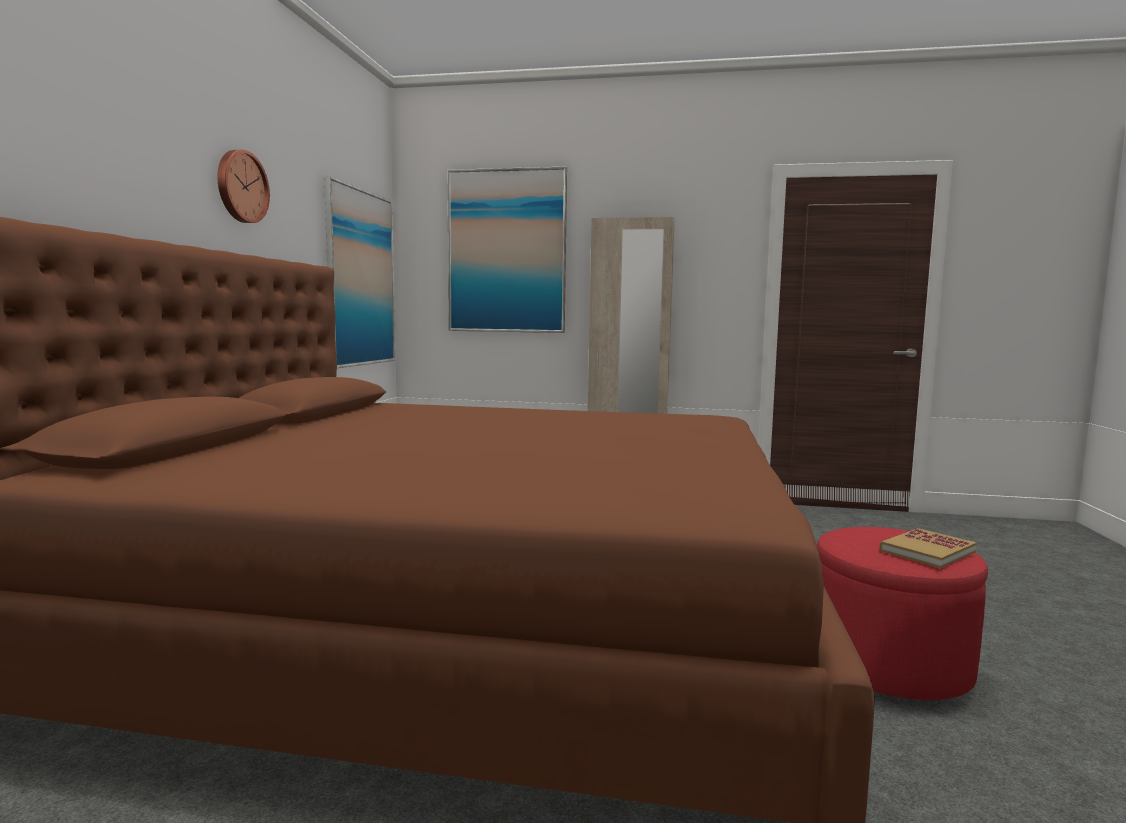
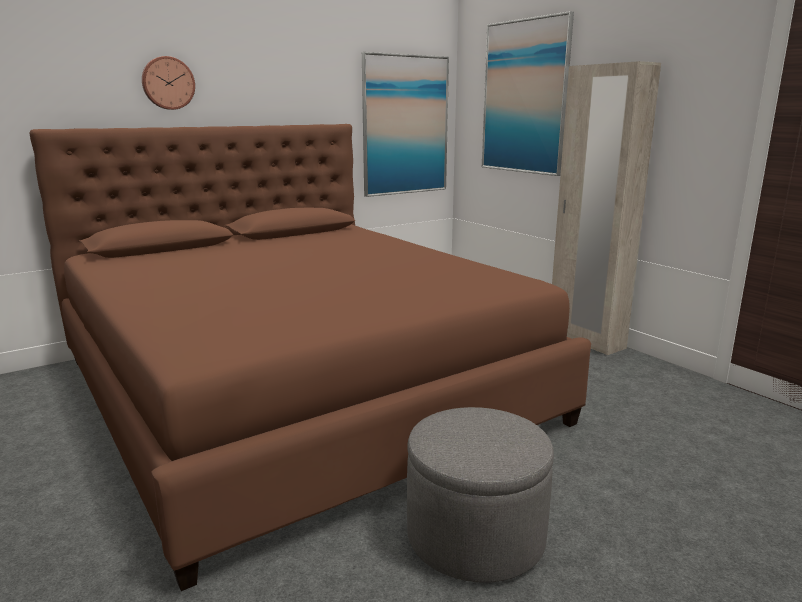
camera: 45 degrees right, 10 degrees up
wall clock [218,150,270,223] -> wall clock moved to [142,56,195,110]
red ottoman [817,527,988,700] -> grey ottoman [407,407,554,583]
book [879,528,977,568] -> none

